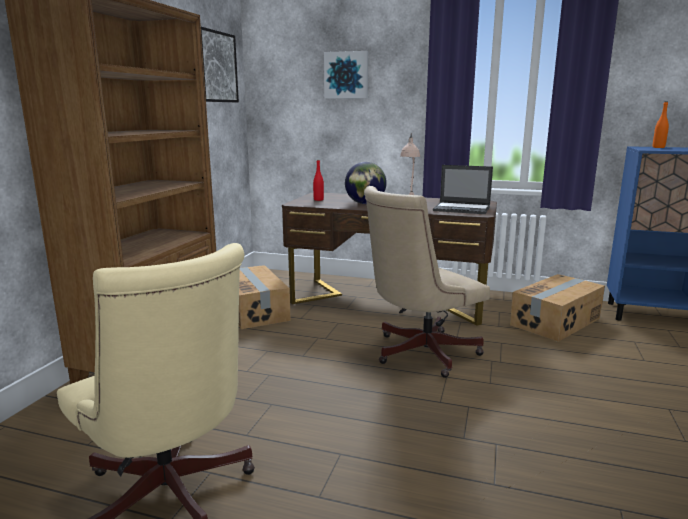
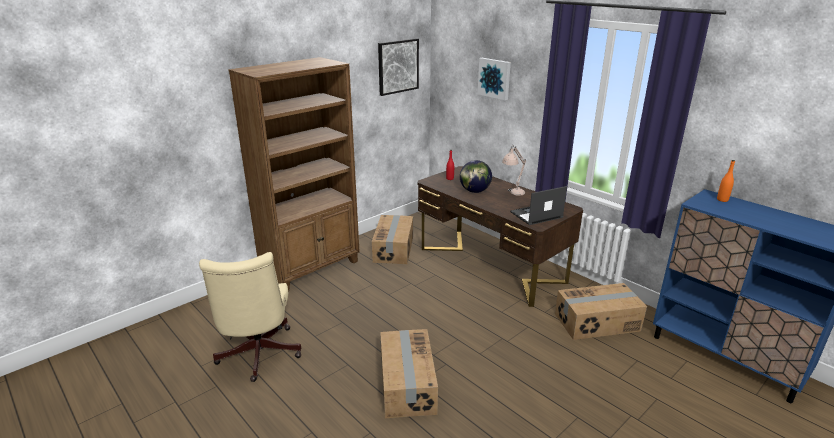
camera: 30 degrees right, 10 degrees up
beige office chair [364,186,490,378] -> none
laptop [433,165,493,214] -> laptop turned 105 degrees clockwise [510,186,567,225]
none -> cardboard box [380,329,438,418]

